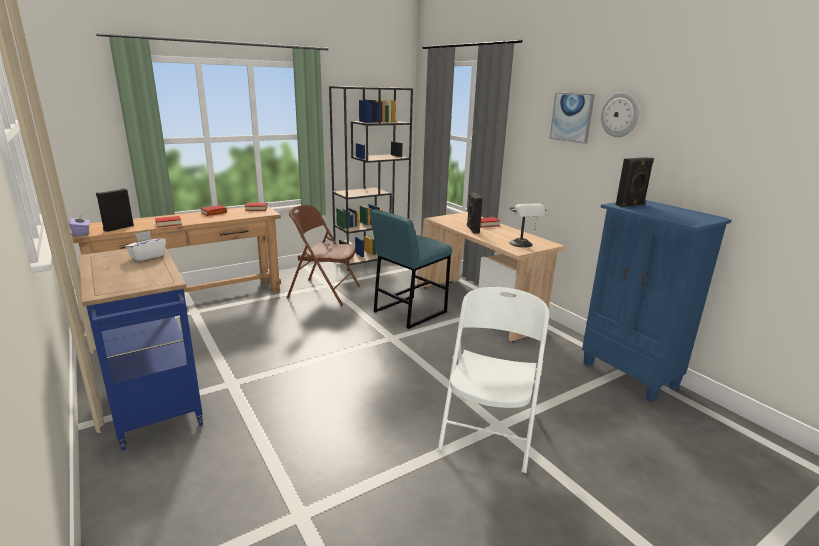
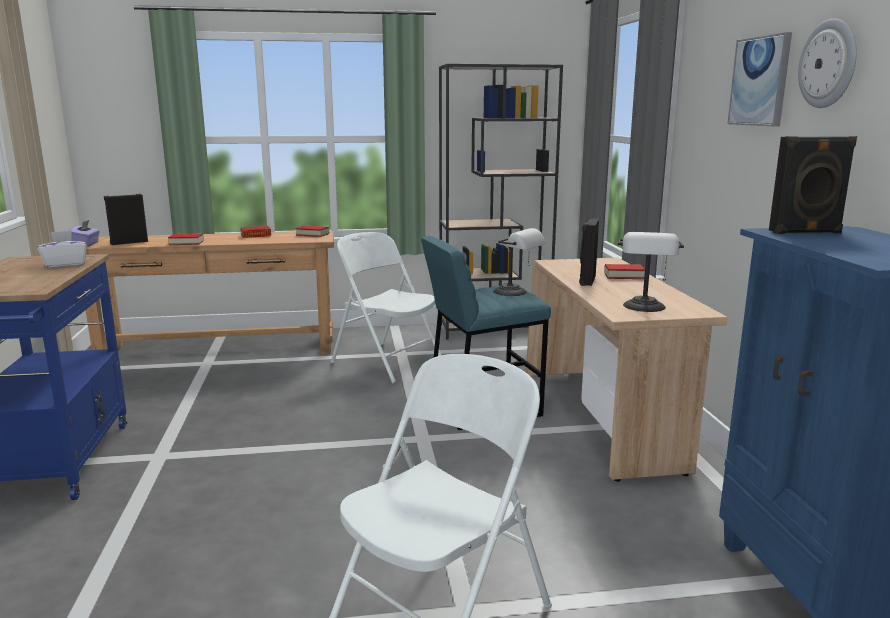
camera: 25 degrees right, 5 degrees down
brown chair [287,205,360,306] -> white chair [331,232,442,384]
none -> table lamp [493,228,545,296]

